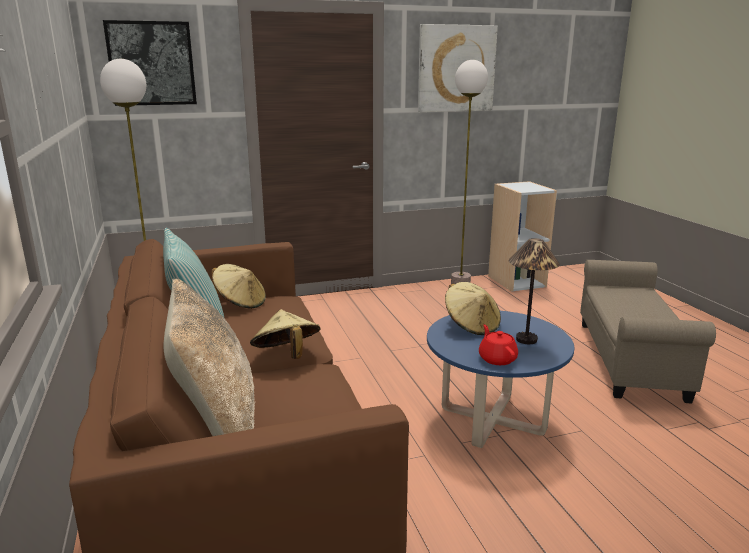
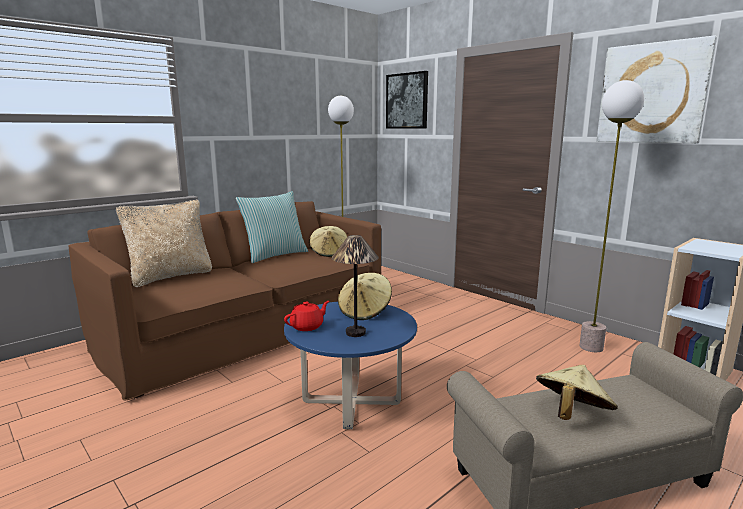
camera: 65 degrees right, 5 degrees down
beige hat [250,309,321,359] -> beige hat moved to [536,365,618,420]

